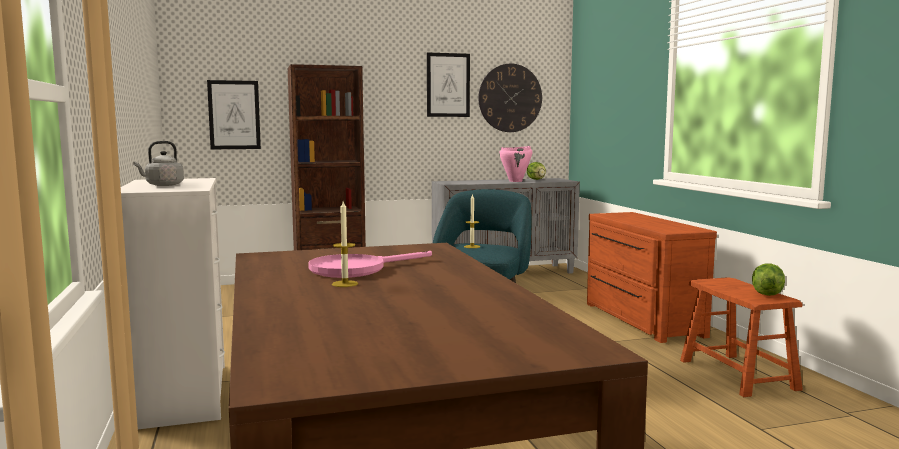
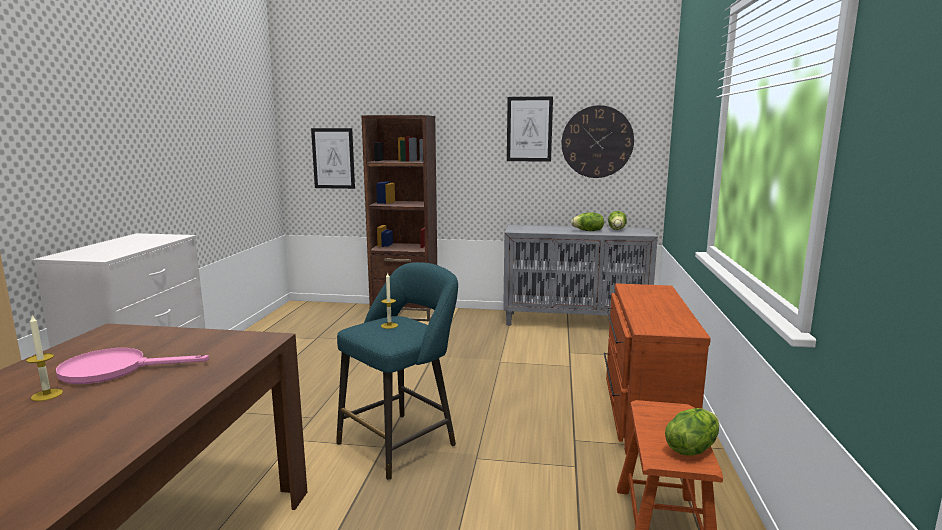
camera: 25 degrees right, 5 degrees up
grey kettle [133,141,184,186] -> none
pink cooking pot [499,146,532,182] -> lettuce [571,212,604,231]

